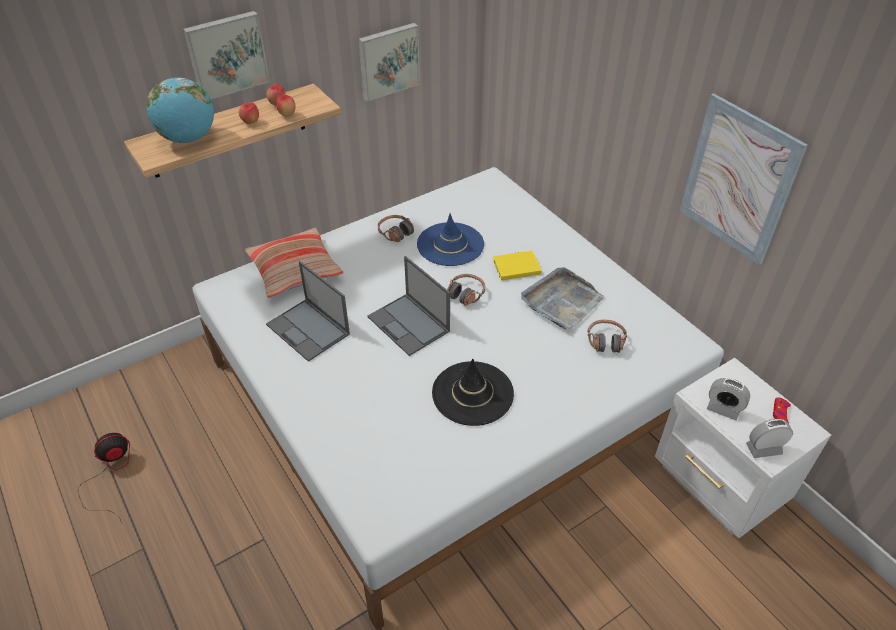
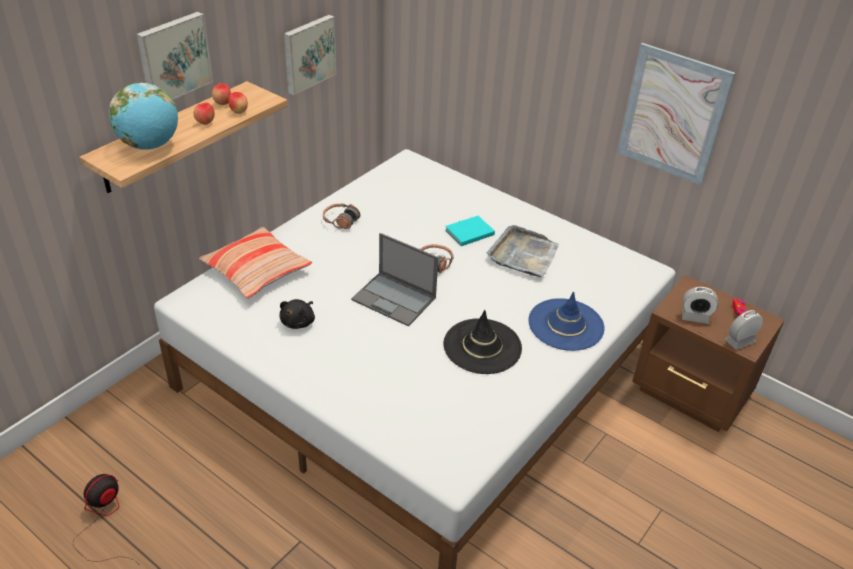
camera: 20 degrees left, 5 degrees down
laptop [266,261,350,362] -> black plush toy [279,299,315,329]
blue hat [417,213,484,266] -> blue hat moved to [529,292,605,351]
yellow book [493,250,542,281] -> turquoise book [445,216,495,246]
headphones [587,320,627,353] -> none
white nightstand [655,358,831,538] -> brown nightstand [632,275,785,432]

